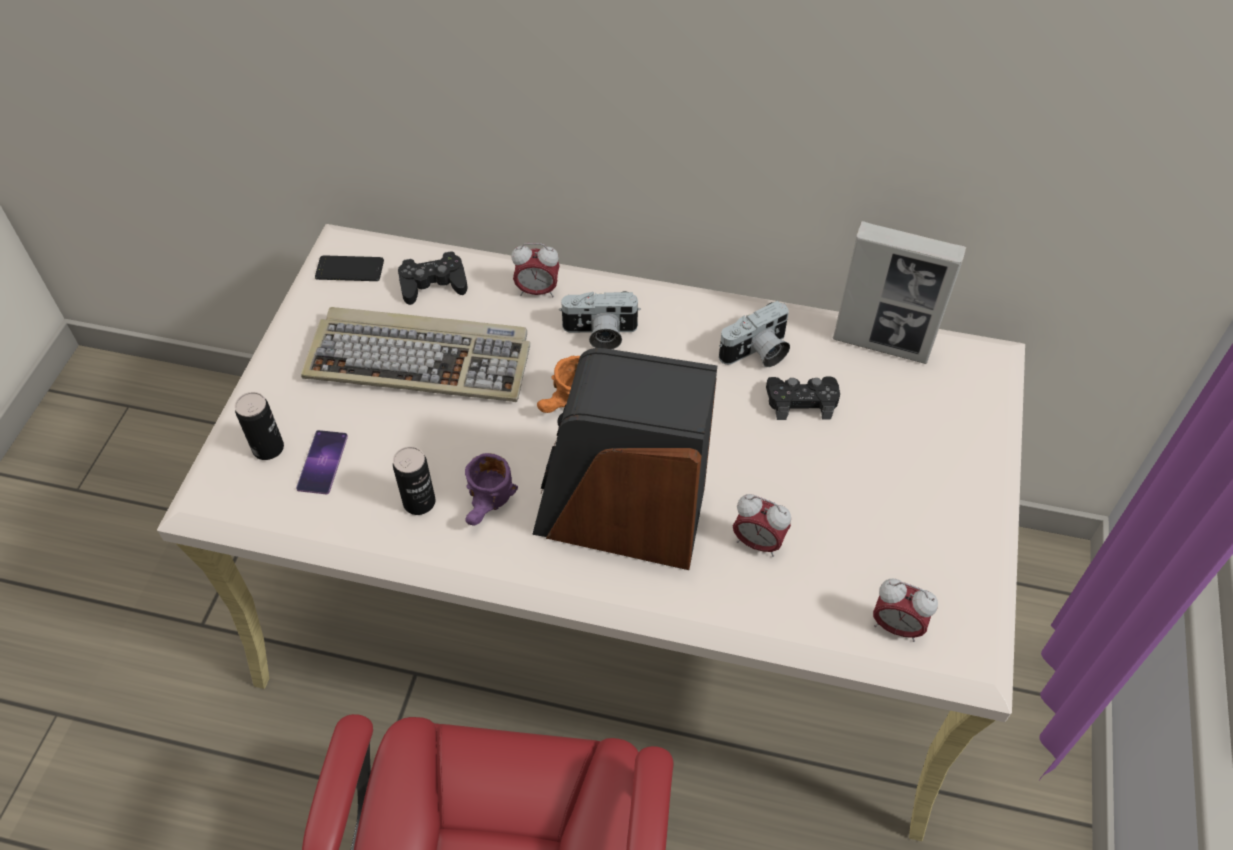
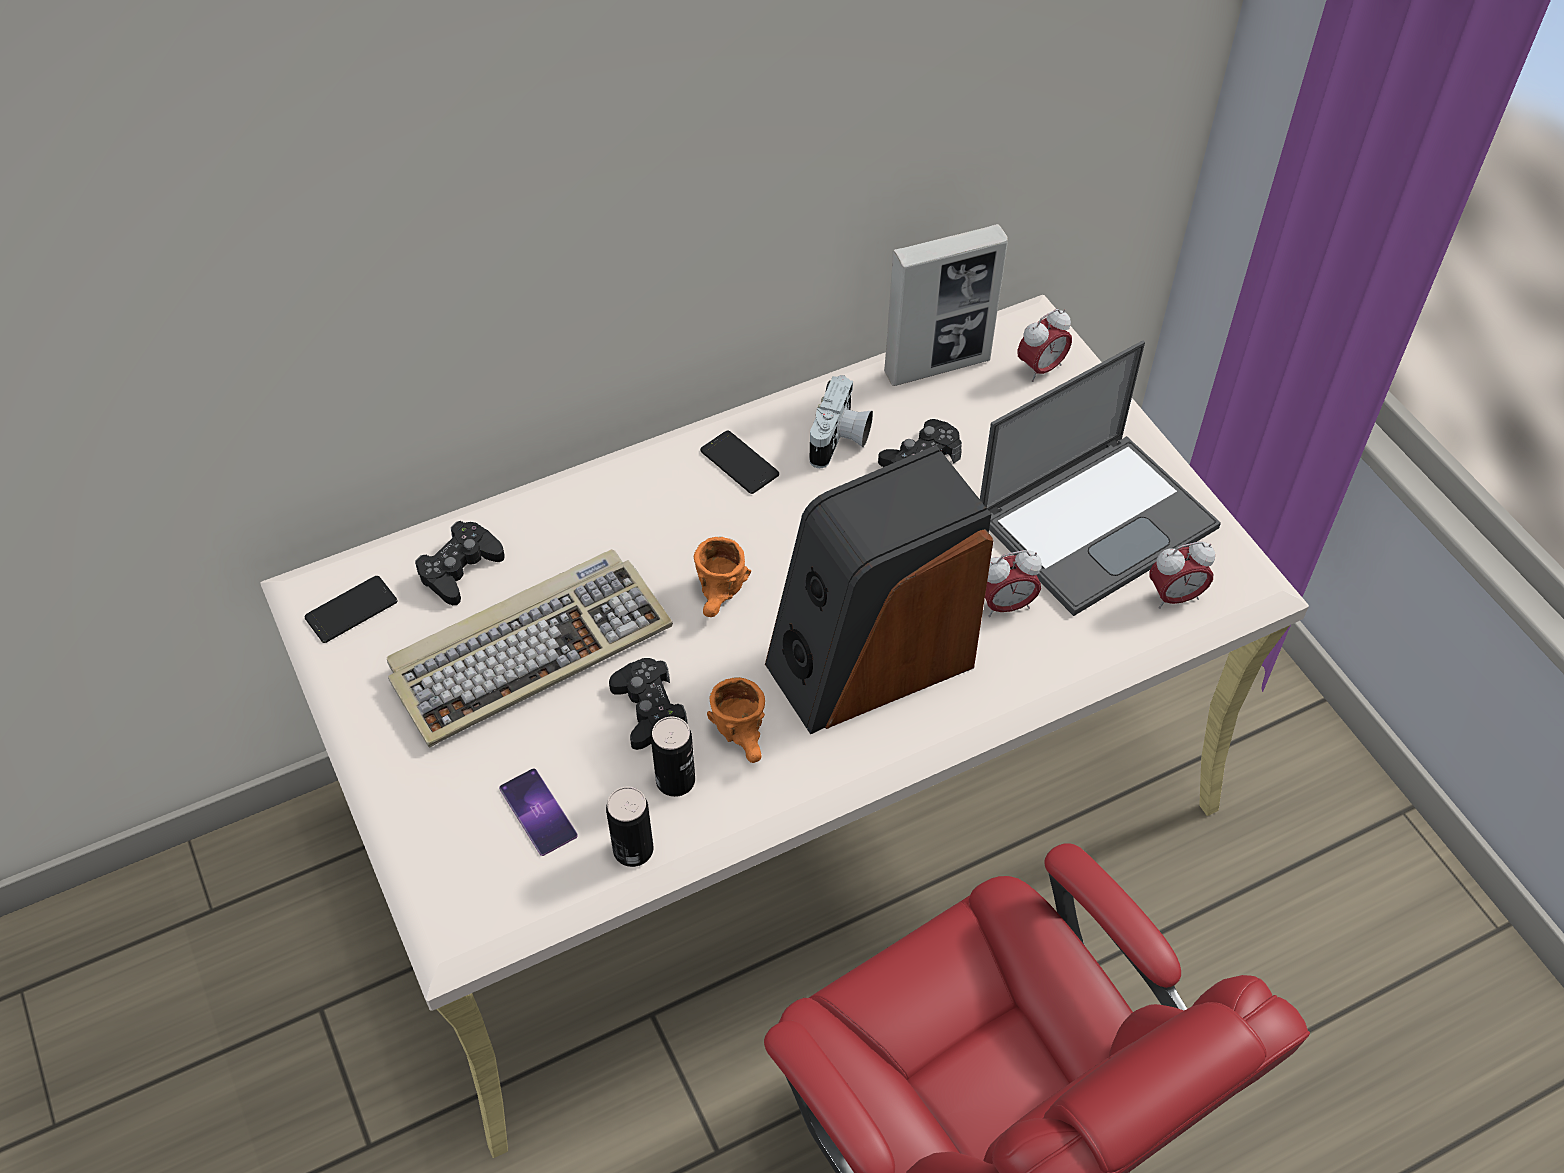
camera: 40 degrees left, 0 degrees up
can [235,392,284,460] -> can moved to [606,786,654,867]
purple mug [465,453,518,526] -> orange mug [707,677,765,763]
alarm clock [511,243,560,297] -> alarm clock moved to [1017,309,1072,382]
camera [559,291,641,349] -> none
none -> black game controller [609,658,687,750]
none -> phone [700,431,779,494]
none -> laptop [980,341,1221,616]

